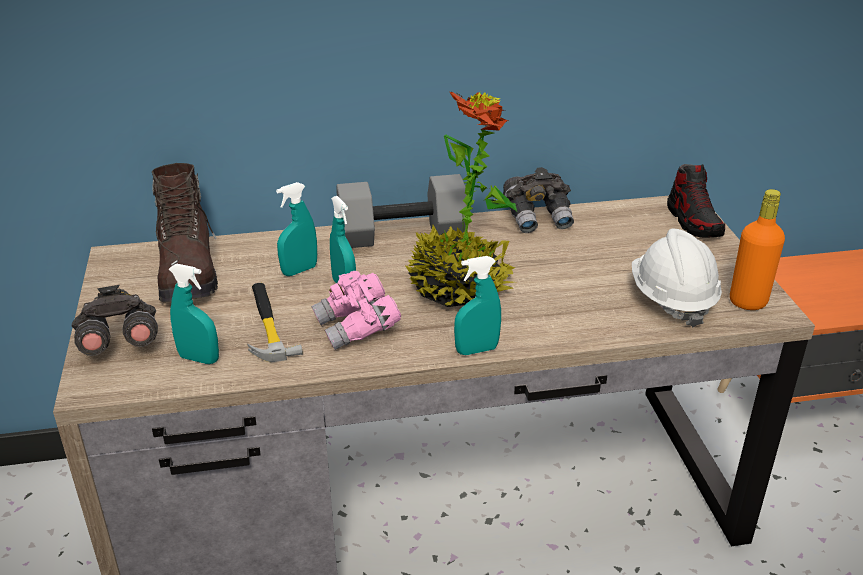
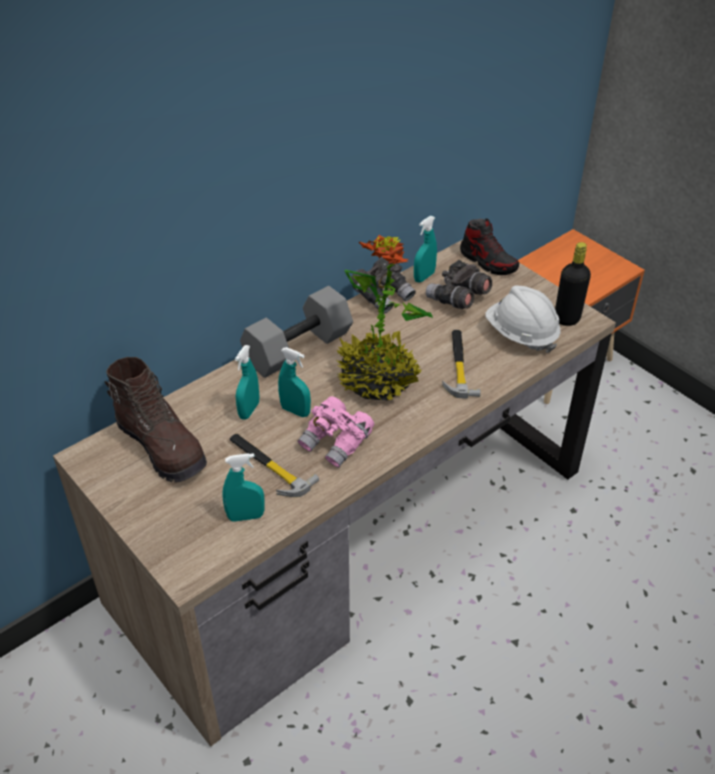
camera: 30 degrees left, 10 degrees up
grey binoculars [71,285,158,356] -> grey binoculars moved to [426,260,492,309]
turquoise spray bottle [454,256,501,355] -> turquoise spray bottle moved to [414,216,437,282]
orange bottle [730,189,785,310] -> black bottle [555,242,591,326]
none -> hammer [442,330,481,399]

